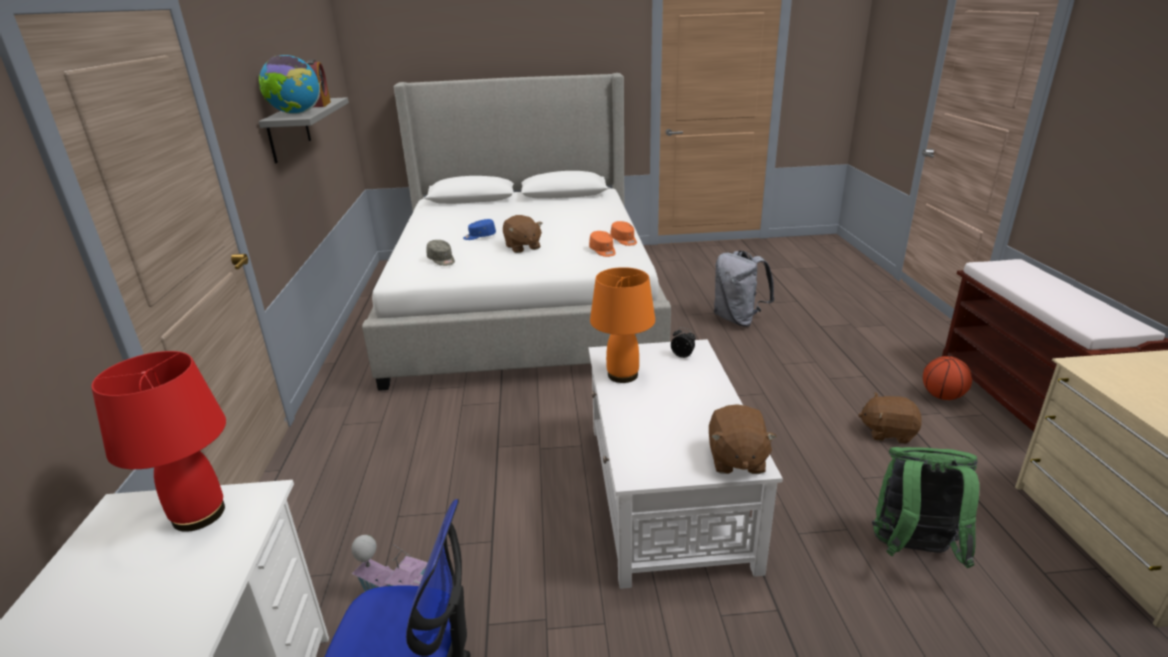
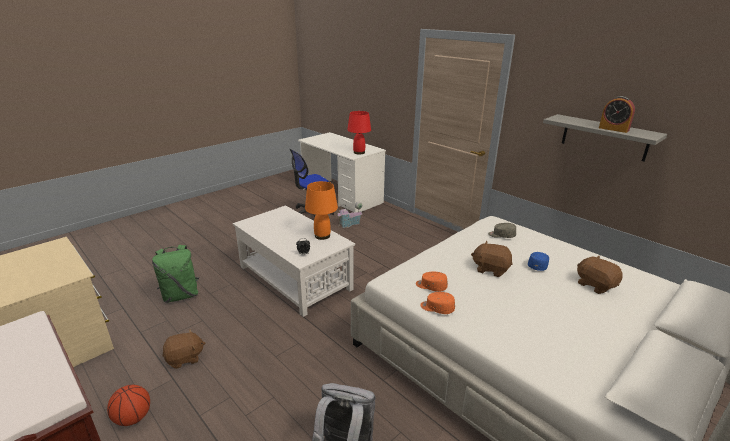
camera: 140 degrees right, 0 degrees up
globe [259,55,320,114] -> none
brown plush toy [709,404,777,474] -> brown plush toy moved to [577,256,623,294]

